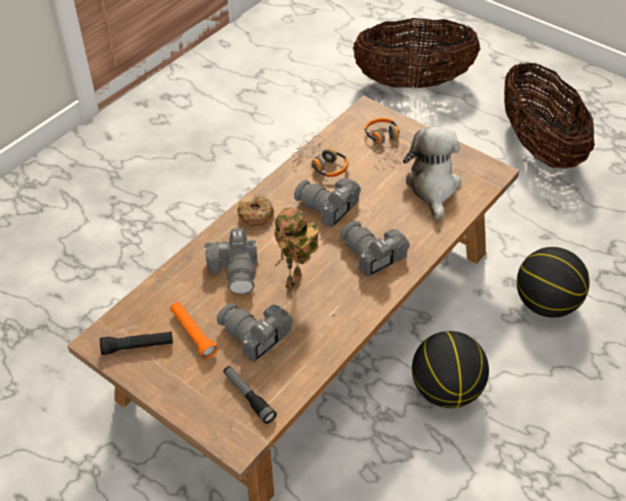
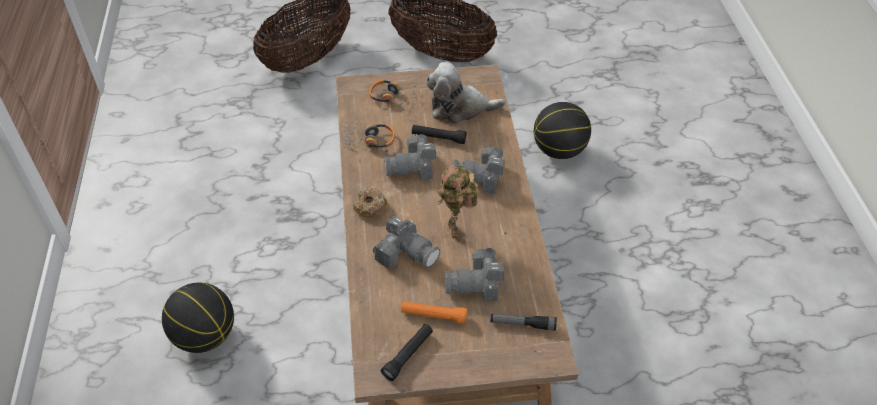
camera: 45 degrees left, 0 degrees up
plush toy [403,126,461,220] -> plush toy turned 45 degrees counterclockwise [426,62,506,124]
basketball [412,331,489,408] -> basketball moved to [162,283,234,353]
none -> black flashlight [412,125,467,144]

